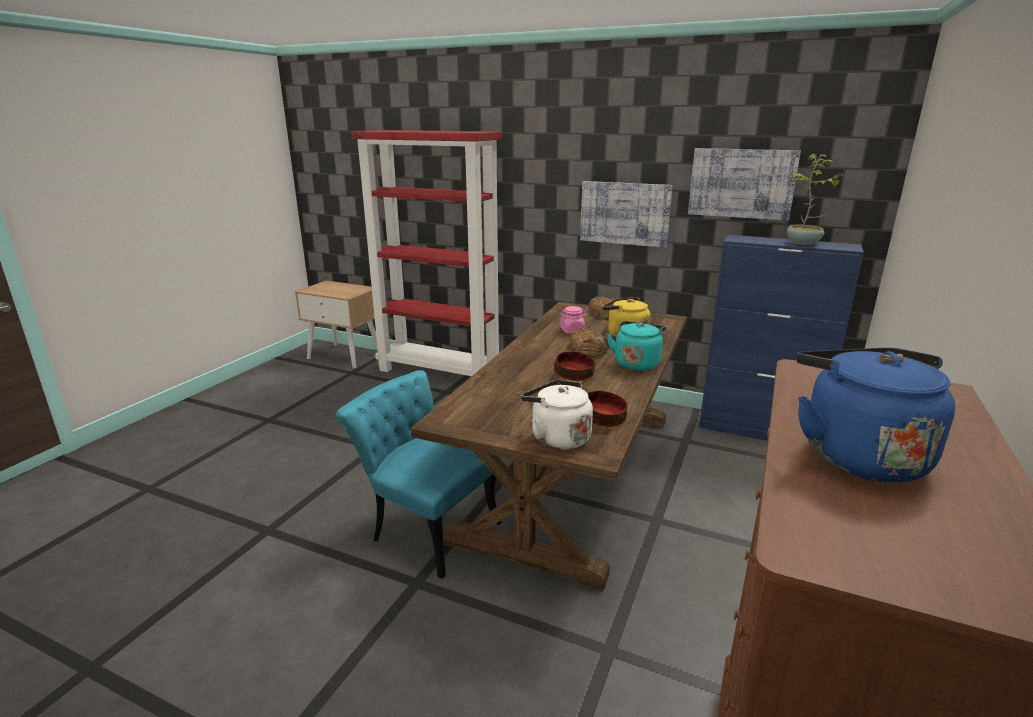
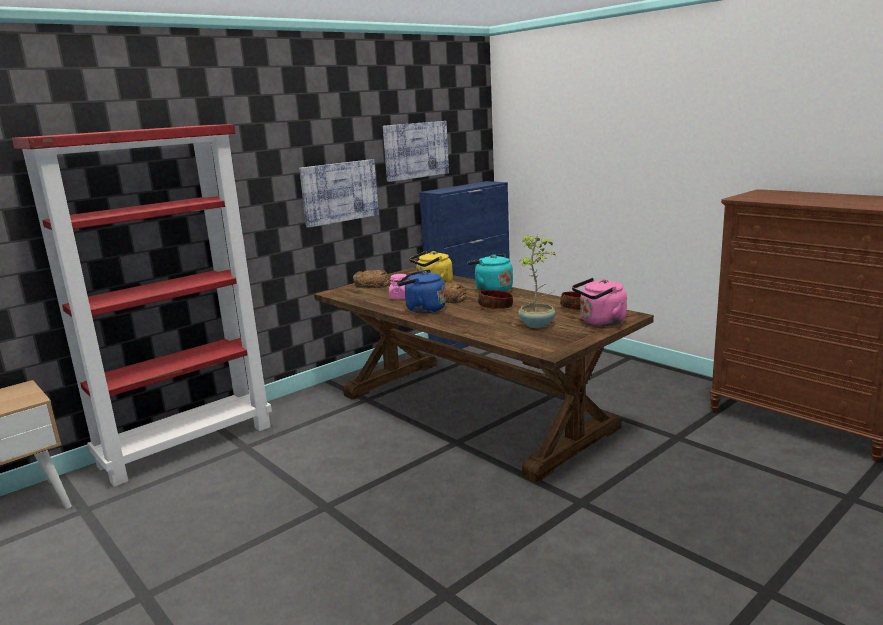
camera: 65 degrees left, 5 degrees down
turquoise chair [336,370,502,579] -> none
white kettle [521,380,593,450] -> pink kettle [572,278,627,326]
potted plant [787,154,845,245] -> potted plant moved to [517,234,557,328]
blue kettle [796,348,955,483] -> blue kettle moved to [397,269,446,313]

